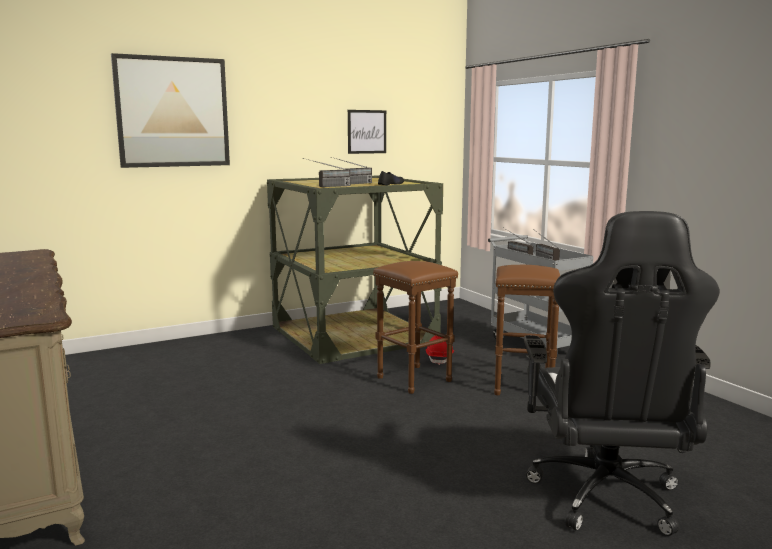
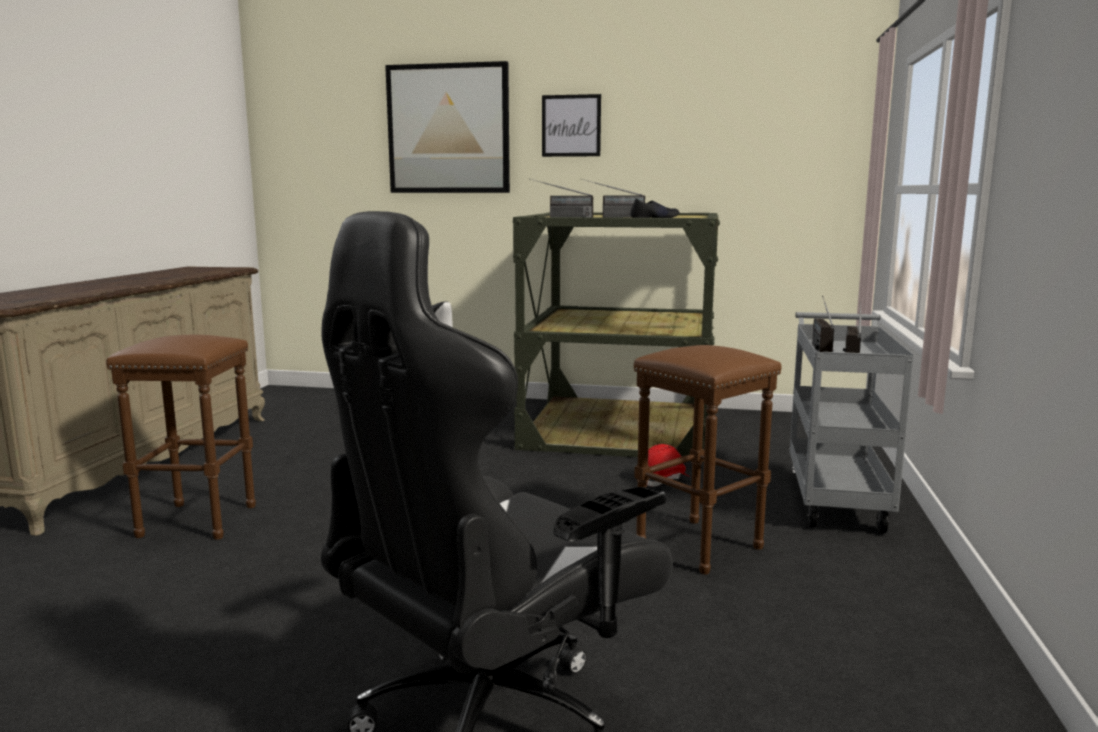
camera: 40 degrees right, 0 degrees up
picture [348,110,386,154] -> picture moved to [542,94,601,157]
brown stool [373,261,458,394] -> brown stool moved to [106,335,256,540]

